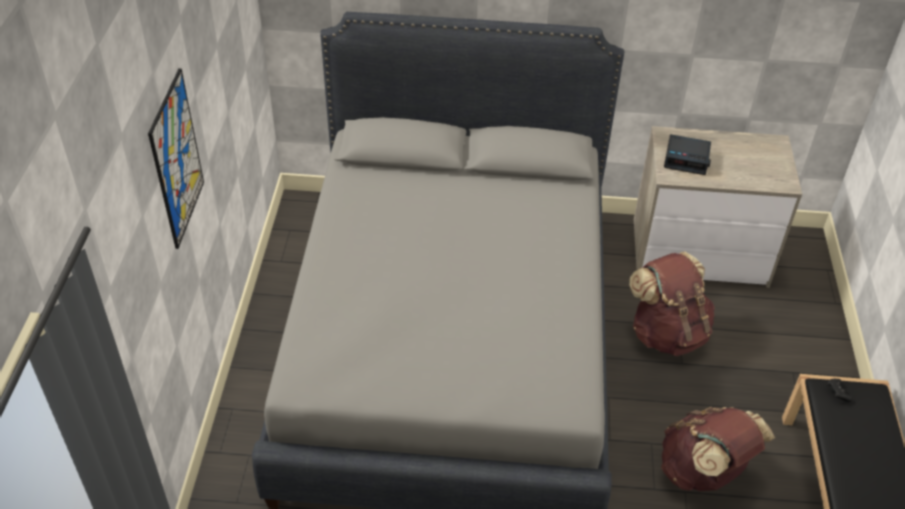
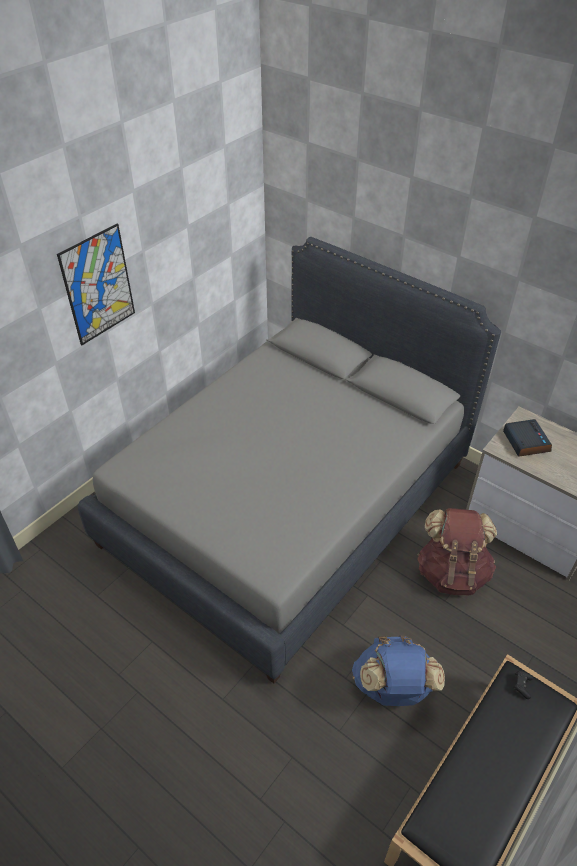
camera: 35 degrees right, 0 degrees up
brown backpack [661,407,775,491] -> blue backpack [352,635,445,706]
alarm clock [664,134,711,175] -> alarm clock turned 150 degrees counterclockwise [503,419,552,457]

